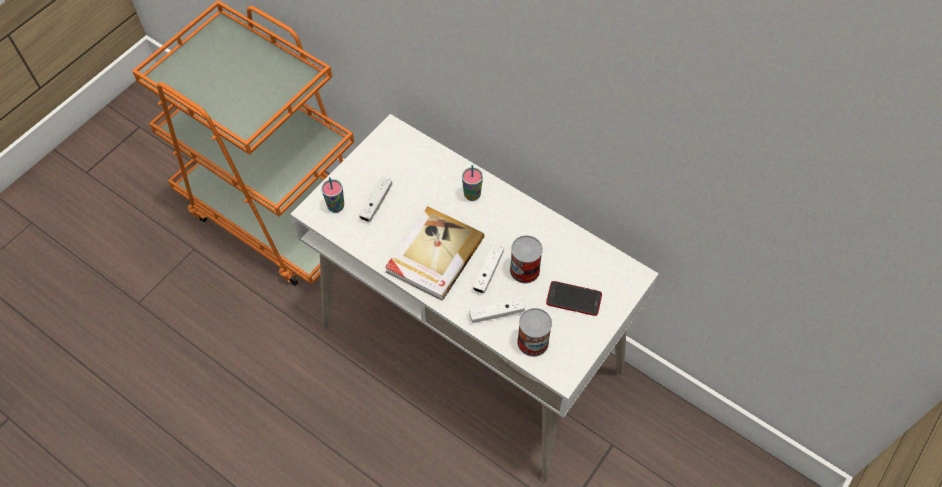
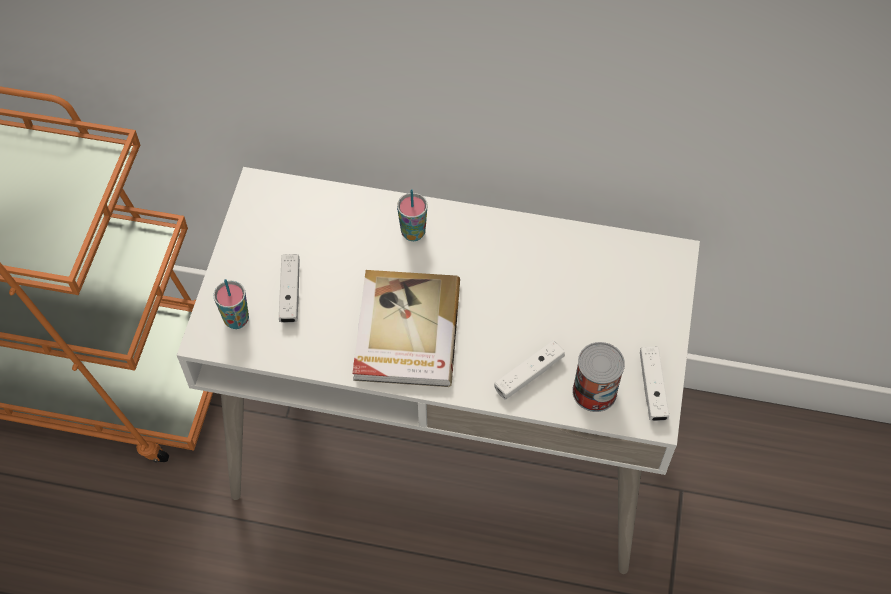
camera: 25 degrees left, 0 degrees up
white game controller [473,245,504,293] -> white game controller moved to [640,346,669,421]
can [510,235,543,284] -> none
phone [546,281,602,316] -> none

